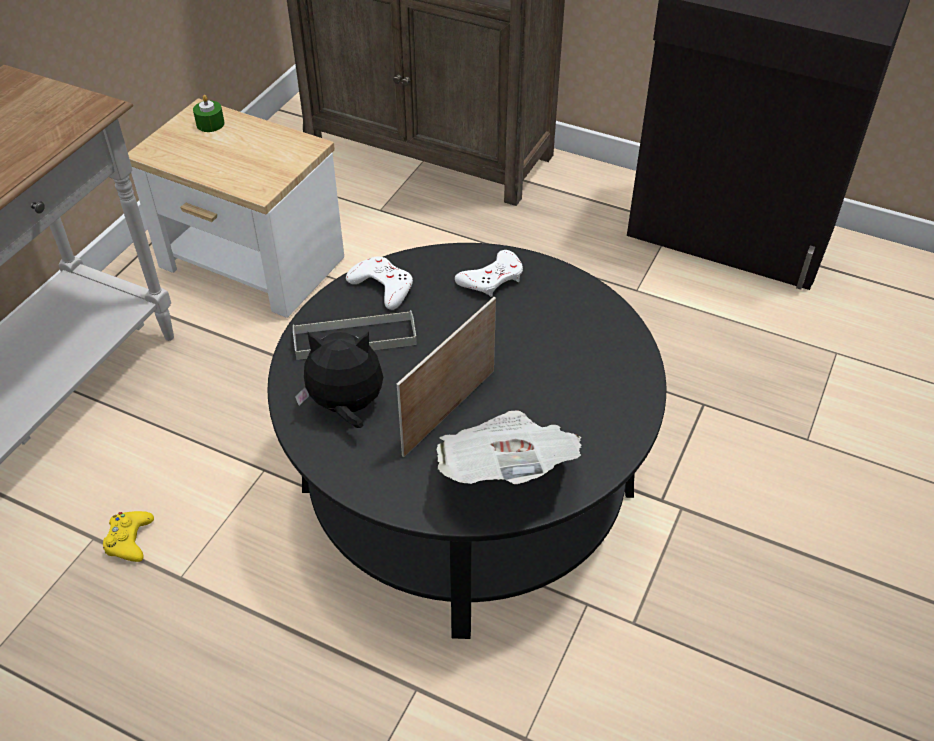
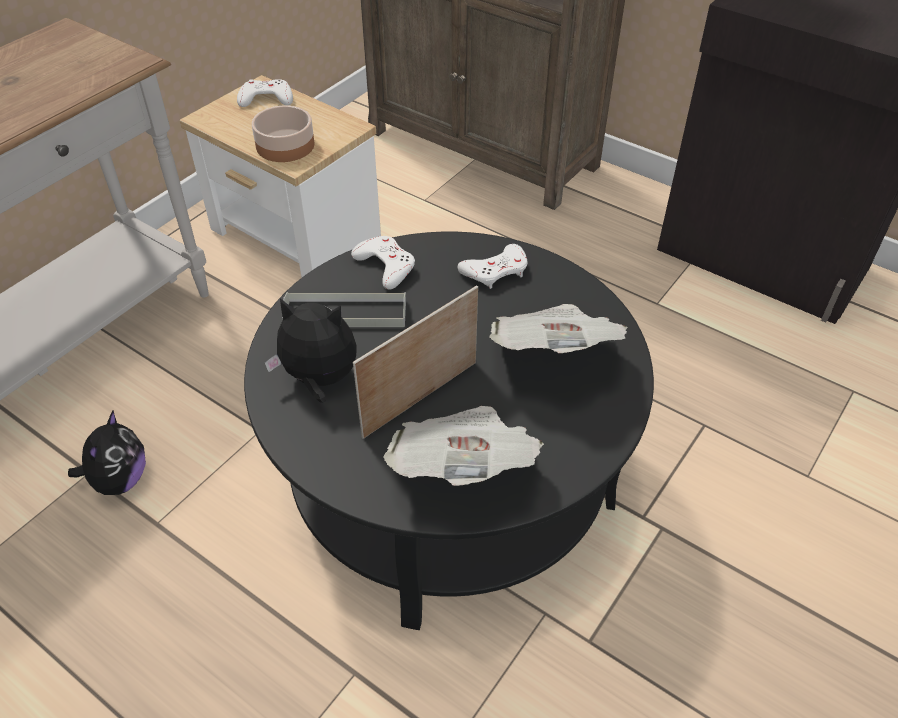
camera: 10 degrees right, 0 degrees up
yellow game controller [103,511,154,562] -> plush toy [68,410,146,495]
green candle [193,95,225,132] -> white game controller [237,79,293,107]
none -> bowl [252,105,315,162]
none -> newspaper [490,304,628,353]

